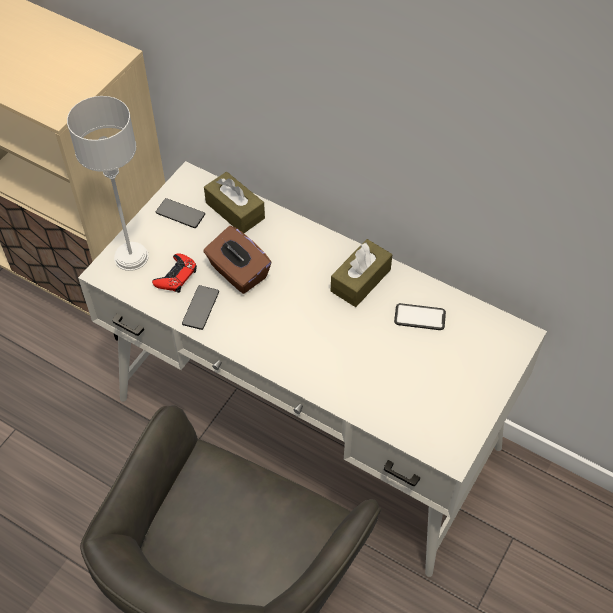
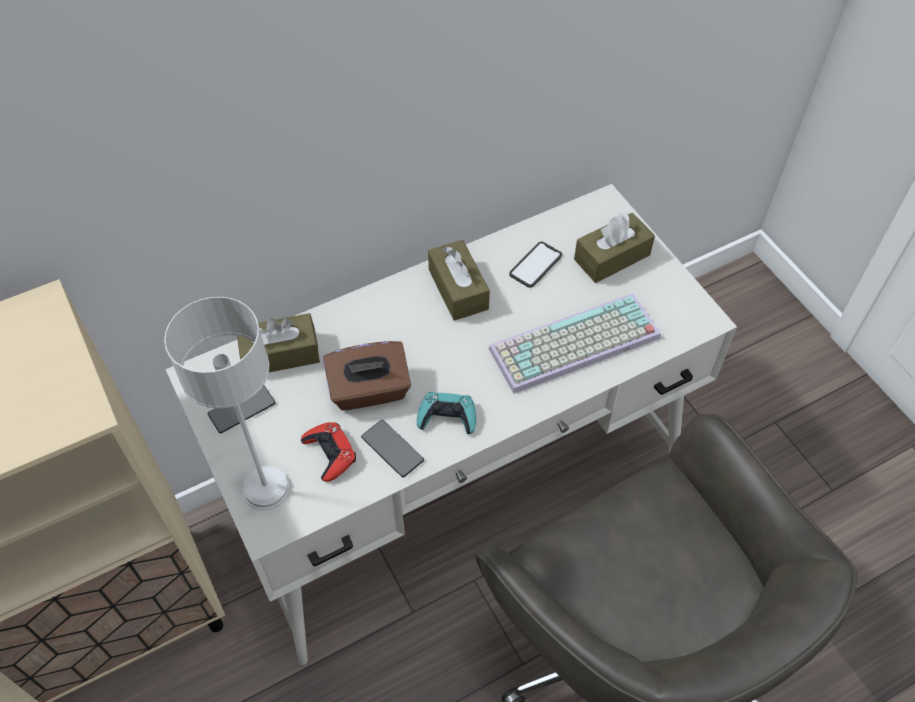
camera: 60 degrees left, 0 degrees up
none -> turquoise game controller [417,392,476,434]
none -> keyboard [489,293,661,394]
none -> brown tissue box [574,212,655,283]

